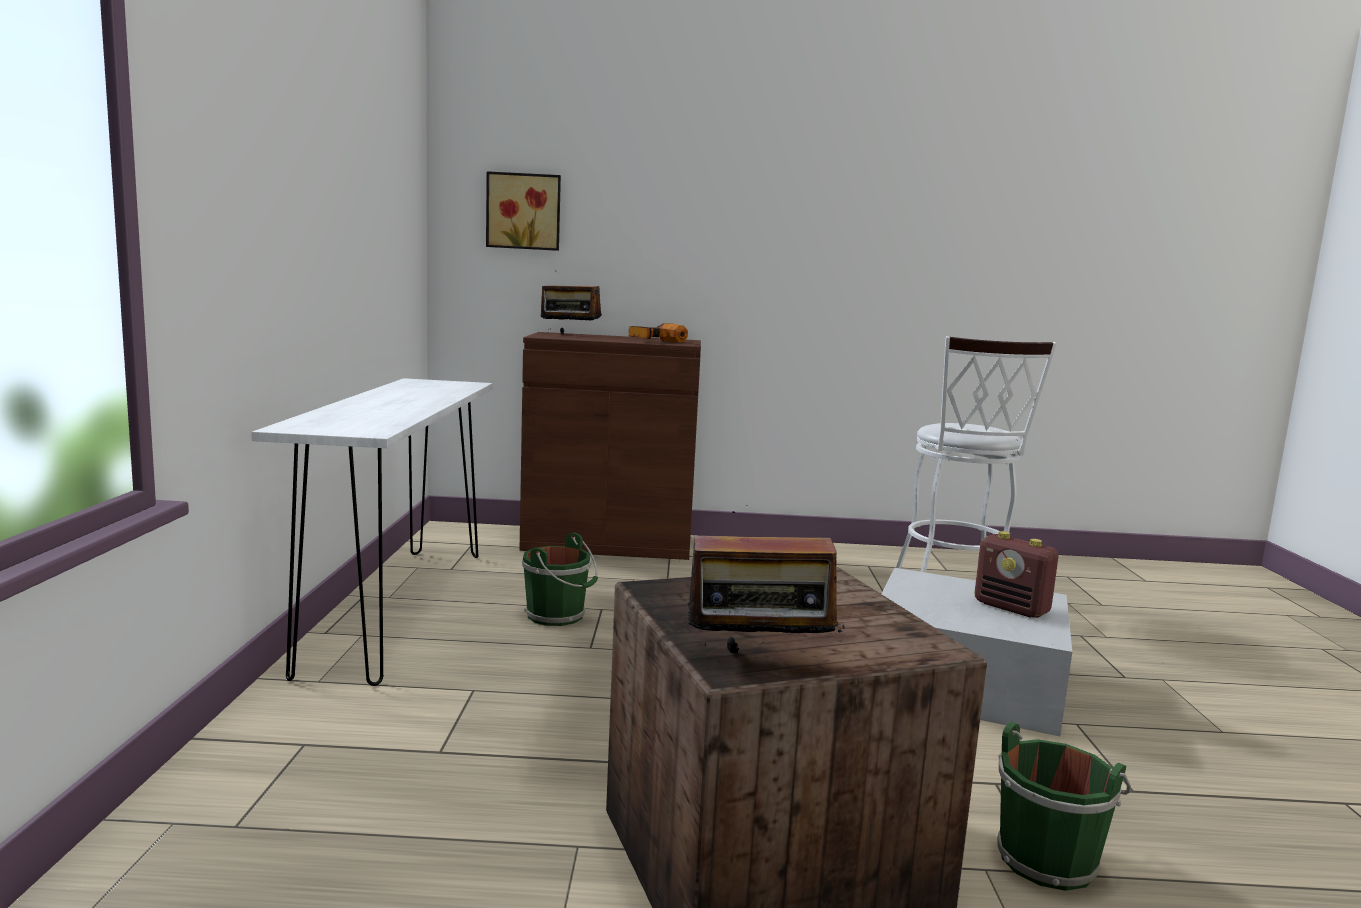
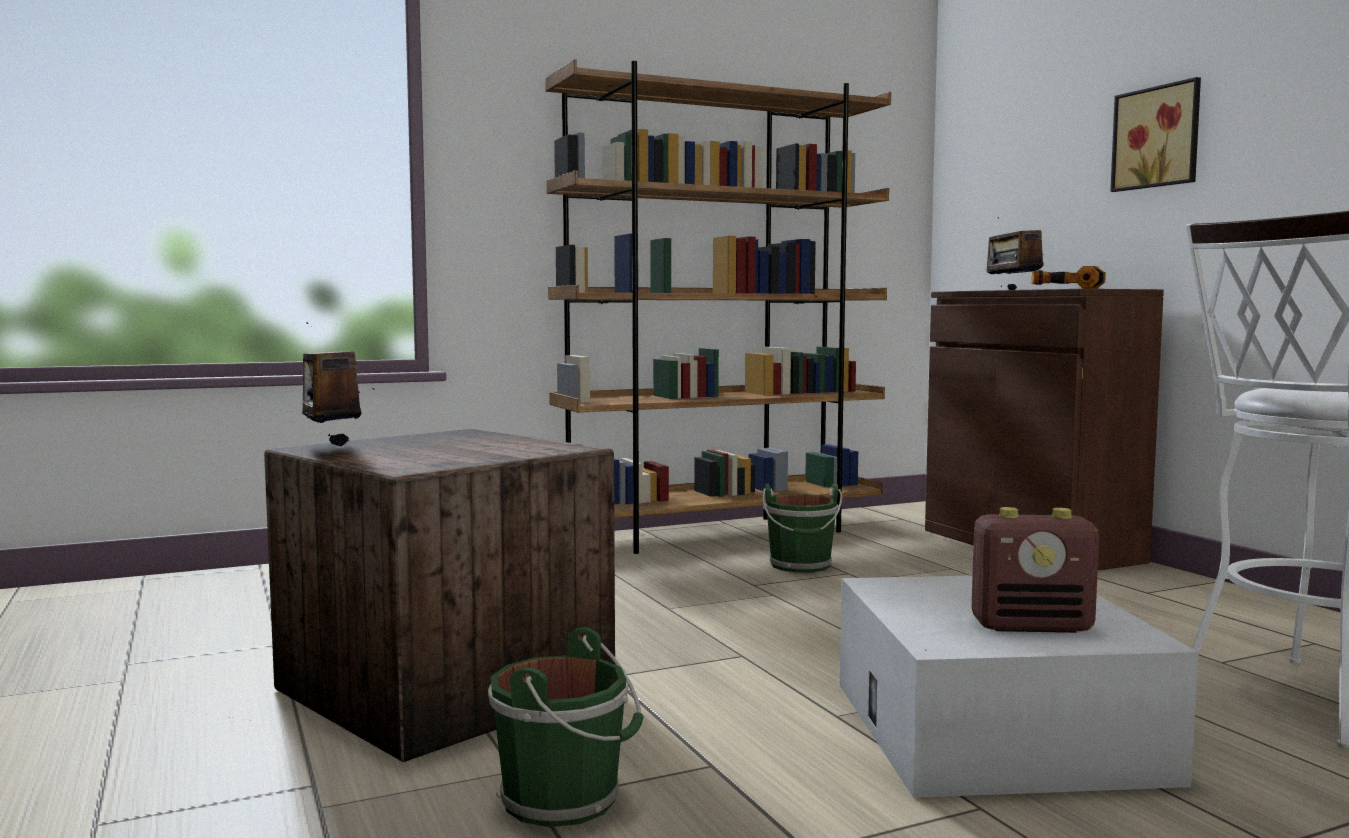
camera: 65 degrees right, 5 degrees down
white console table [252,378,493,686] -> brown bookcase [545,59,891,554]
picture [486,171,561,251] -> picture moved to [1110,77,1201,192]
radio [974,531,1059,618] -> radio turned 105 degrees counterclockwise [972,507,1099,633]

